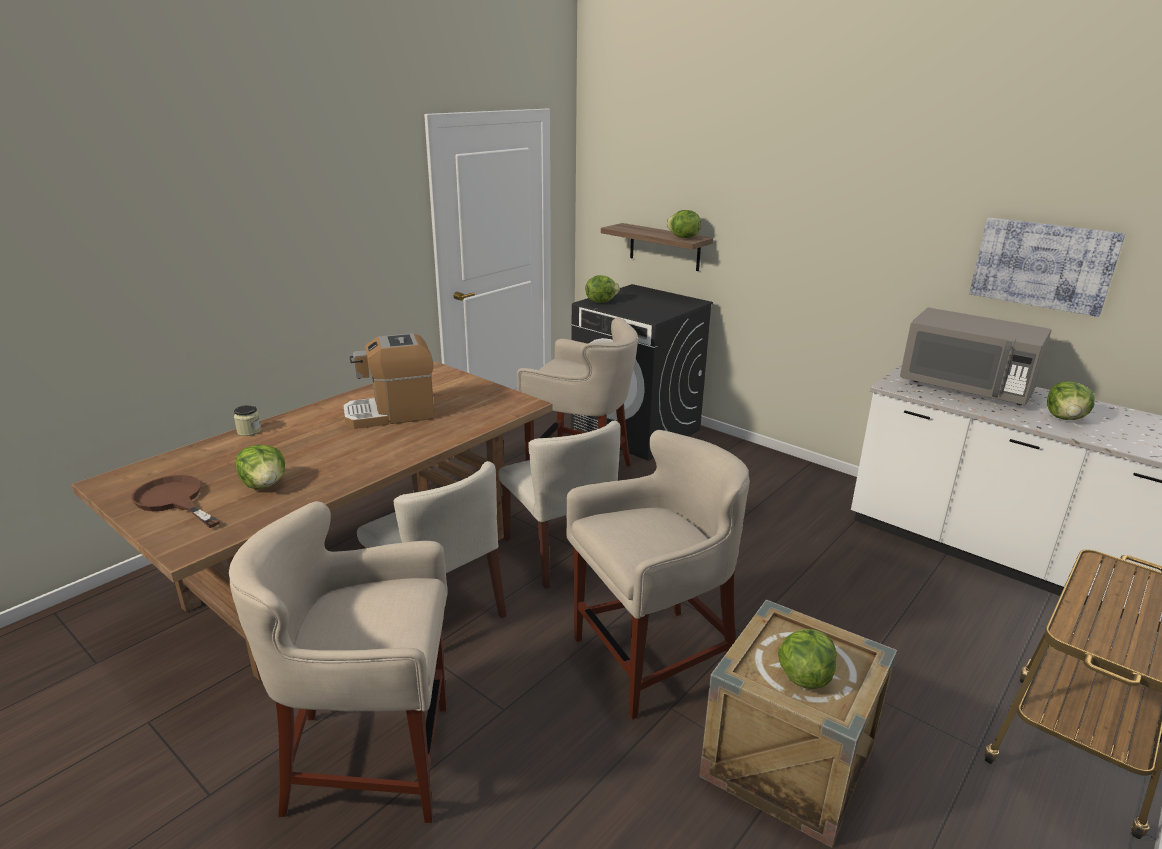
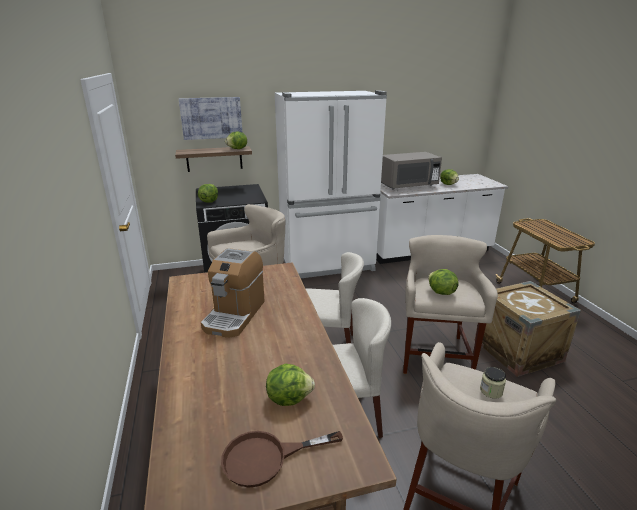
camera: 55 degrees left, 0 degrees up
jar [234,405,262,436] -> jar moved to [480,367,506,399]
lettuce [778,629,837,689] -> lettuce moved to [428,269,459,295]
picture [969,218,1125,317] -> picture moved to [179,97,242,140]
none -> white fridge [275,90,387,278]

